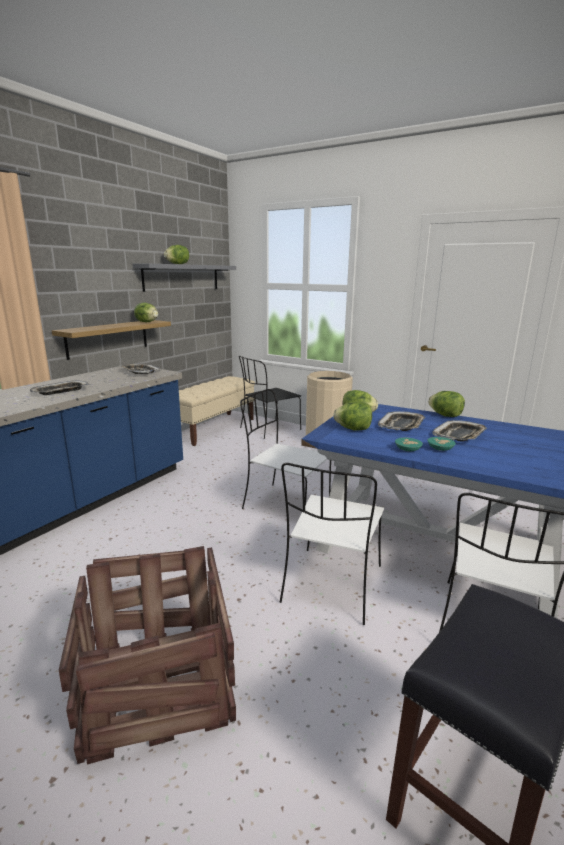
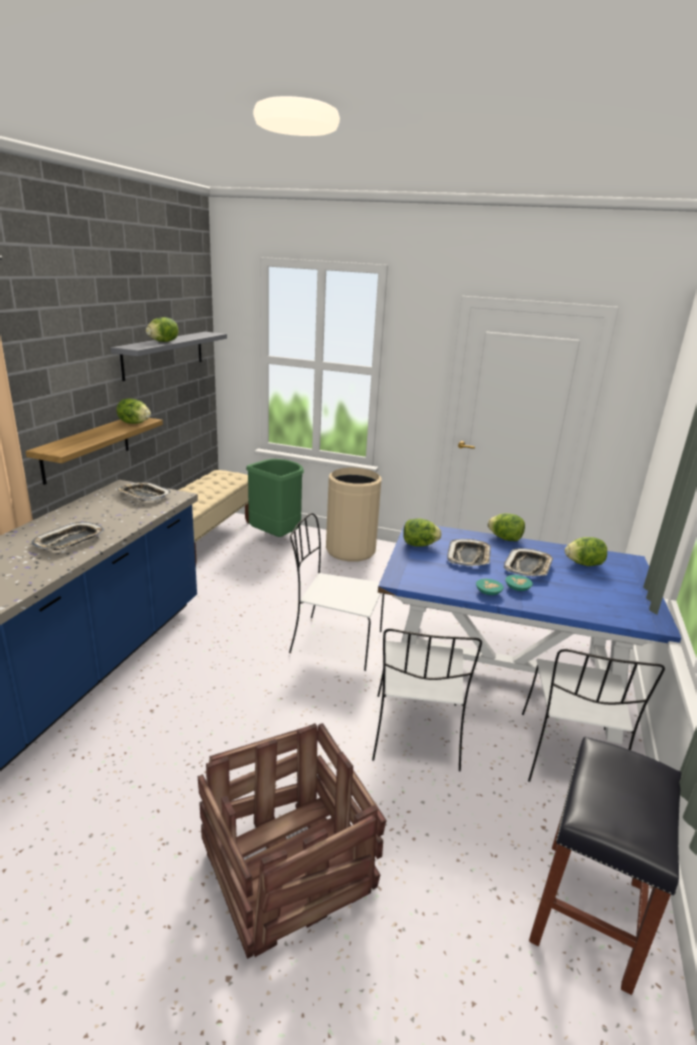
camera: 15 degrees left, 5 degrees up
black chair [239,356,301,439] -> green trash can [246,459,304,537]
lettuce [333,402,372,431] -> lettuce moved to [565,537,607,566]

